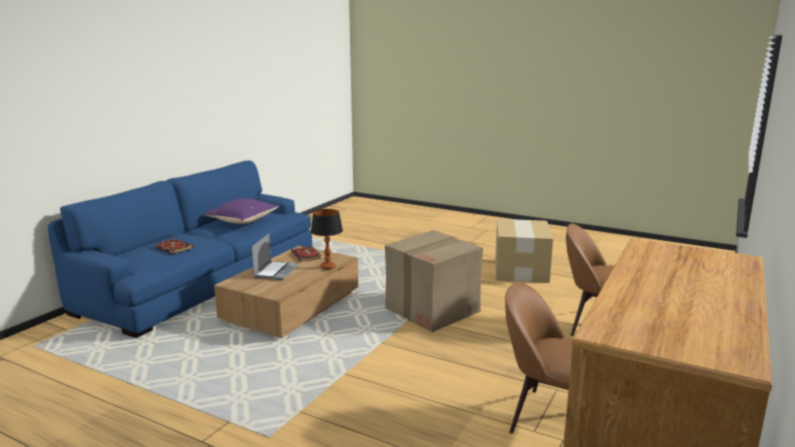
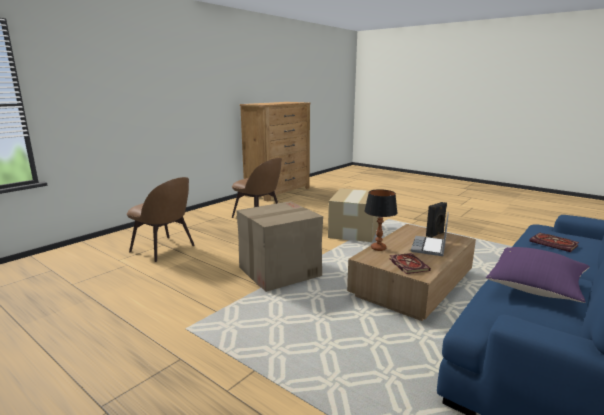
camera: 170 degrees left, 0 degrees up
cardboard box [495,219,553,283] -> cardboard box moved to [328,188,378,242]
none -> black speaker [426,202,447,238]

